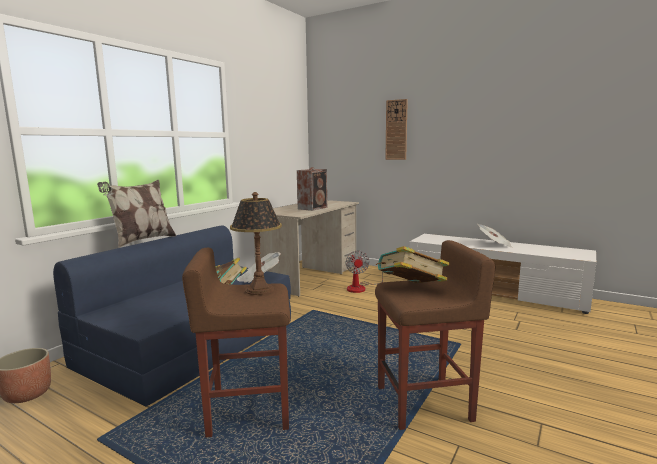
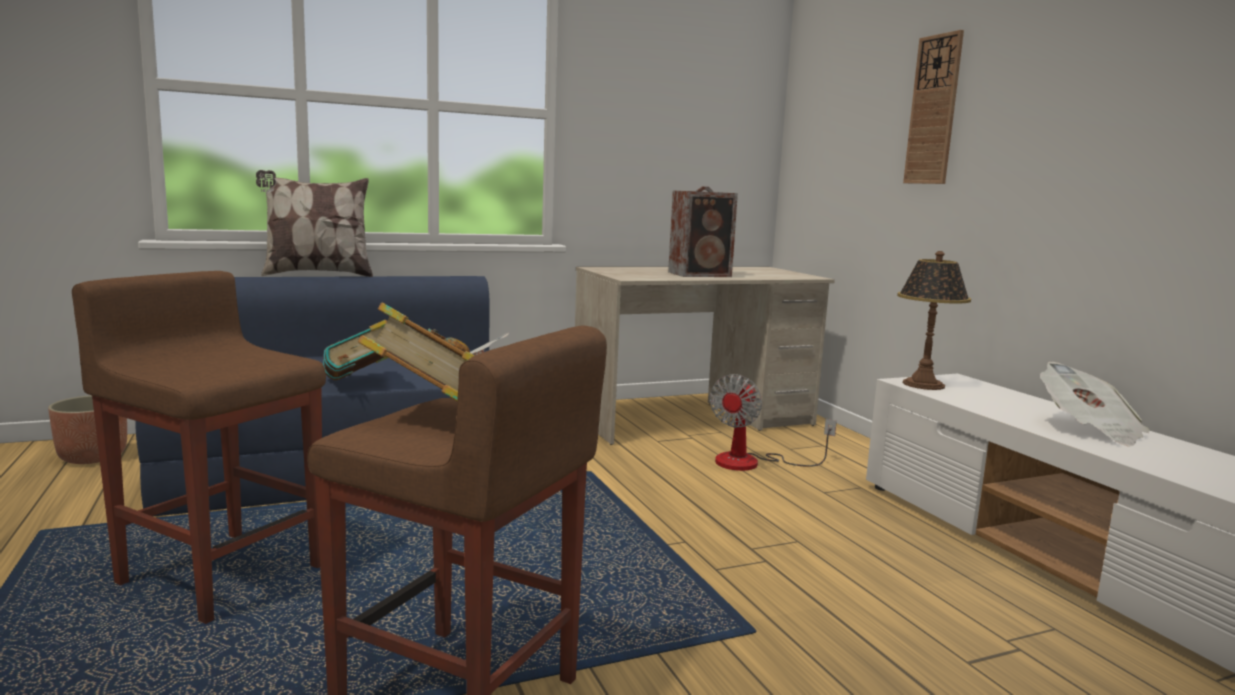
camera: 35 degrees right, 0 degrees up
table lamp [230,192,282,295] -> table lamp moved to [897,251,971,390]

